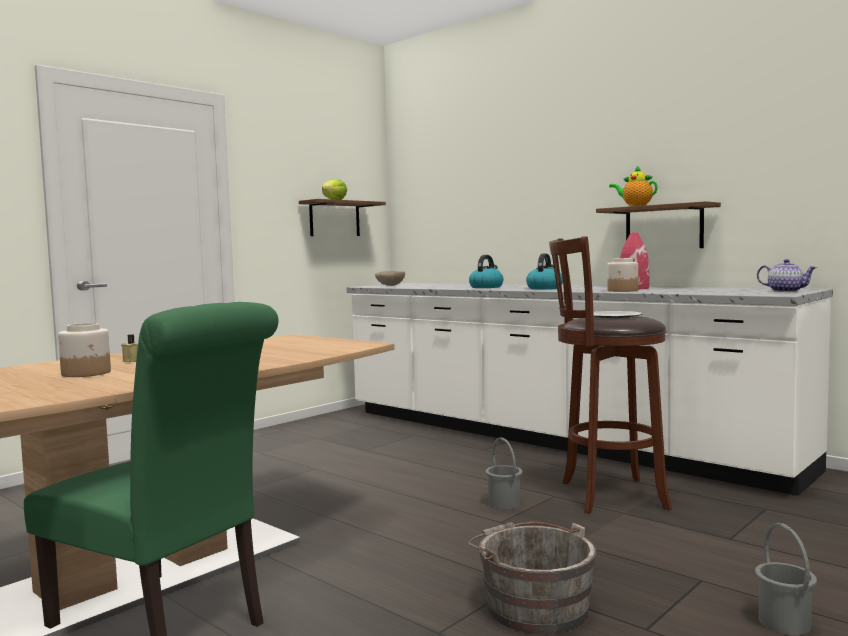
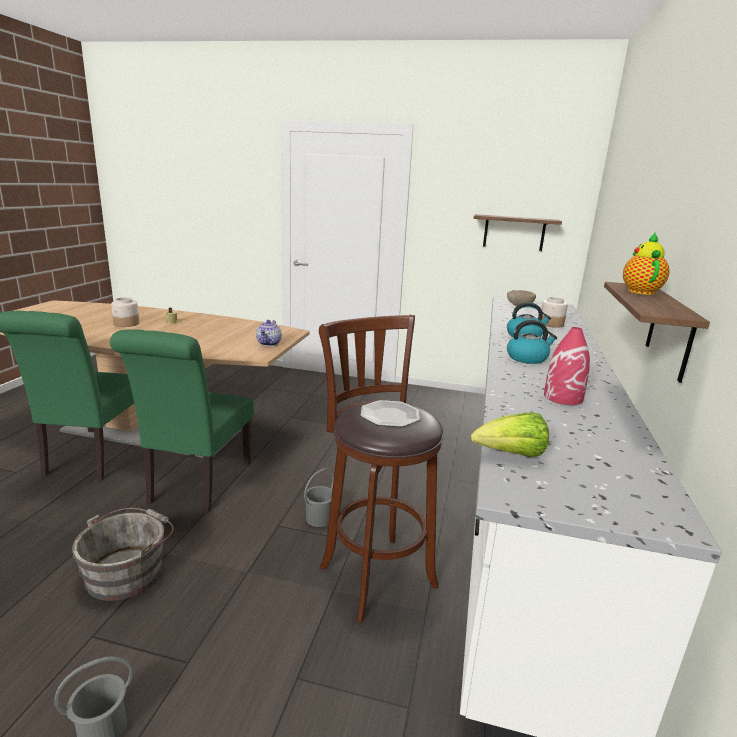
camera: 60 degrees right, 15 degrees up
lettuce [322,179,347,200] -> lettuce moved to [471,412,549,457]
jar [607,258,638,292] -> jar moved to [541,297,568,328]
teapot [757,259,817,292] -> teapot moved to [256,320,282,346]
none -> green chair [110,329,254,513]

